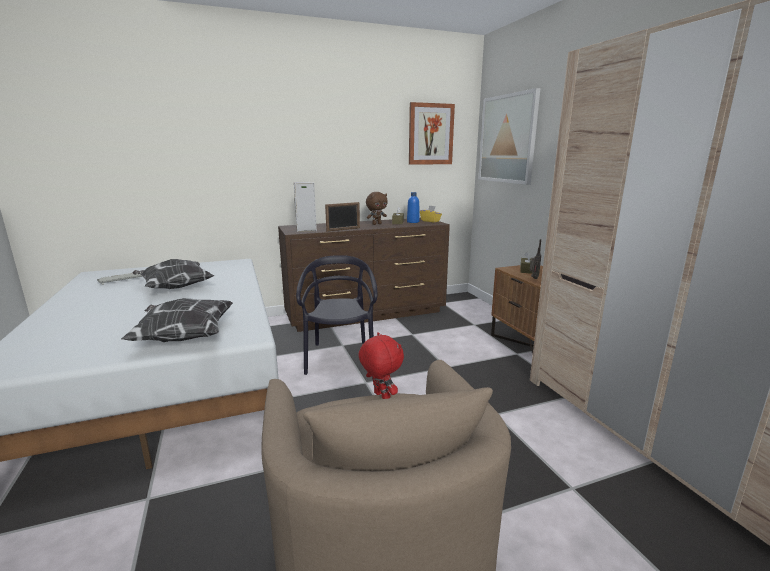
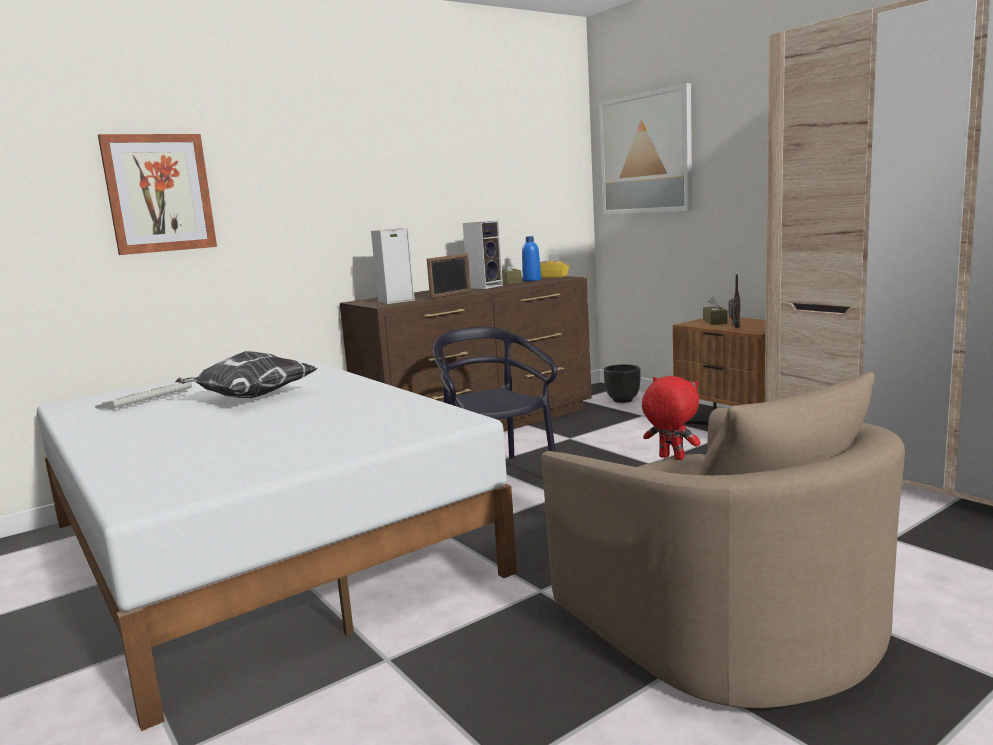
camera: 15 degrees left, 5 degrees down
pillow [121,298,233,342] -> none
brown plush toy [366,192,388,225] -> speaker [463,221,503,289]
picture [409,102,455,165] -> picture moved to [98,134,217,255]
none -> black planter [604,364,640,403]

